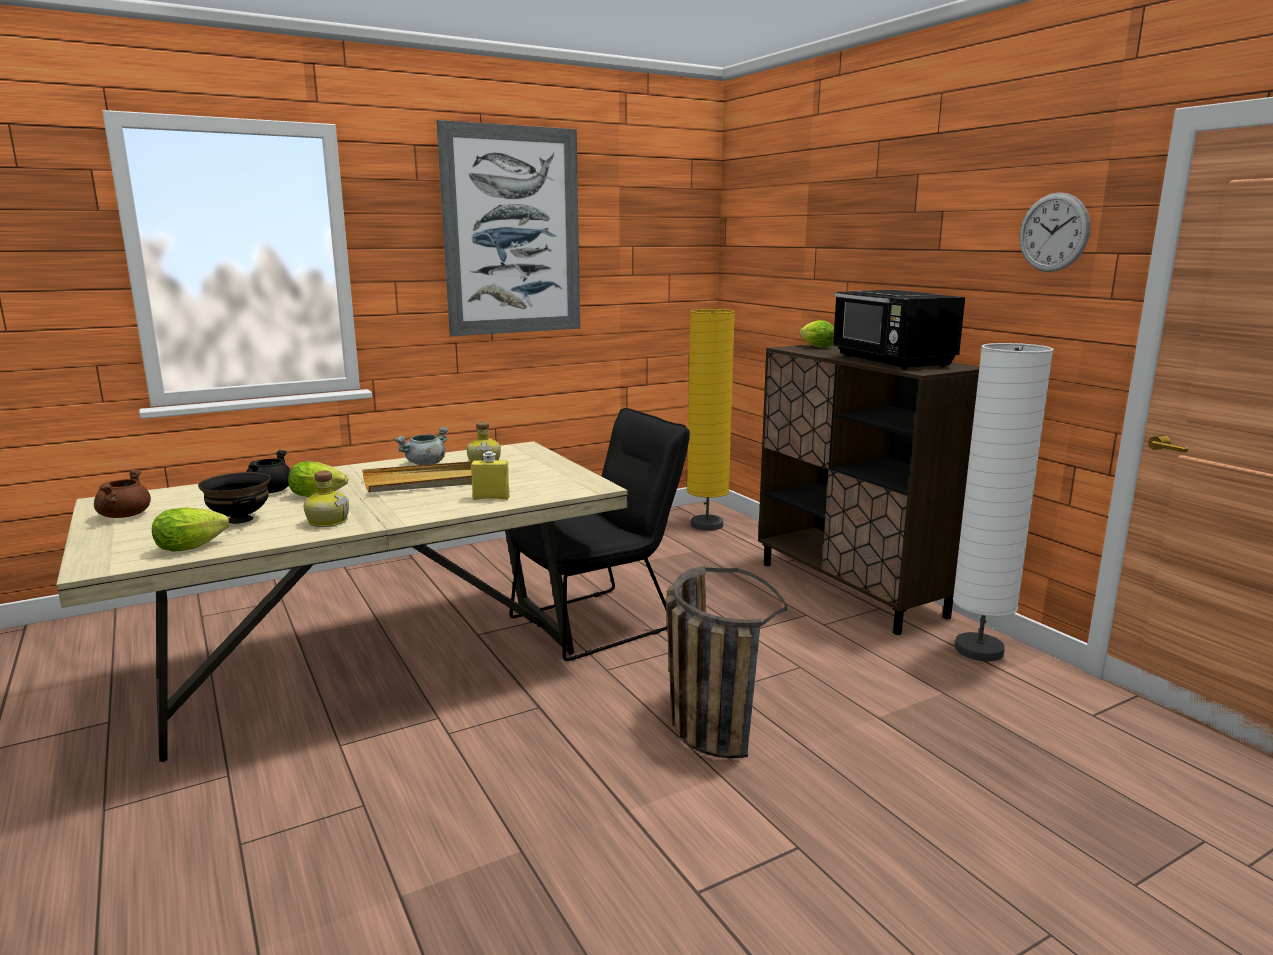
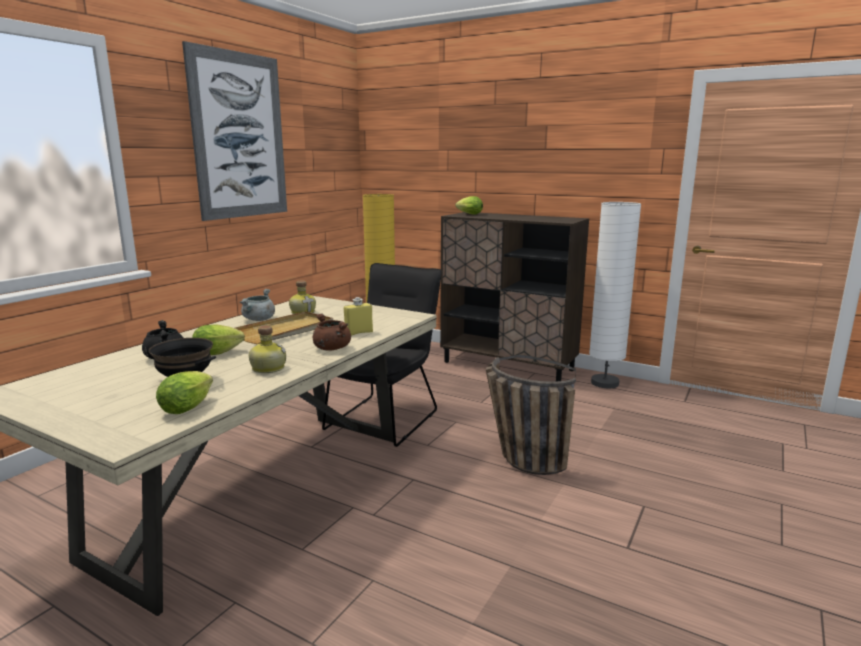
camera: 30 degrees left, 0 degrees up
brown cooking pot [94,469,151,518] -> brown cooking pot moved to [313,313,351,351]
black microwave [833,290,965,370] -> none
wall clock [1020,192,1090,272] -> none

